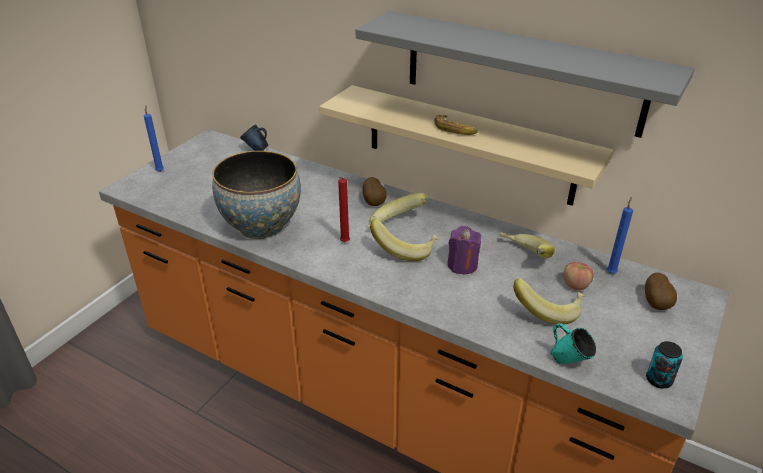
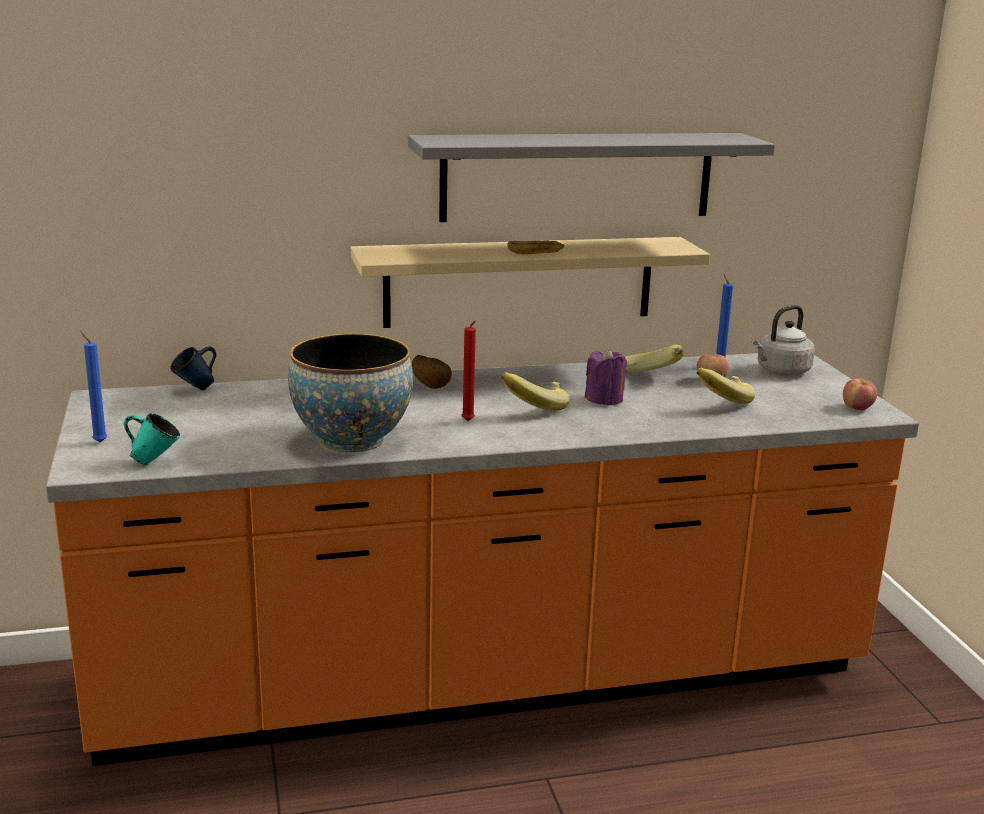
camera: 45 degrees left, 15 degrees down
banana [367,193,428,228] -> none
turquoise mug [550,323,596,364] -> turquoise mug moved to [124,413,180,466]
potato [645,273,677,310] -> grey kettle [753,305,815,375]
can [646,341,683,388] -> apple [843,378,878,410]

